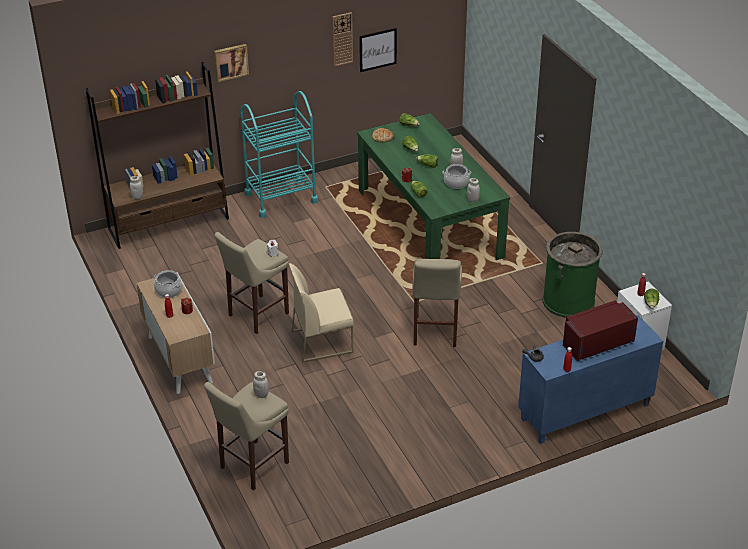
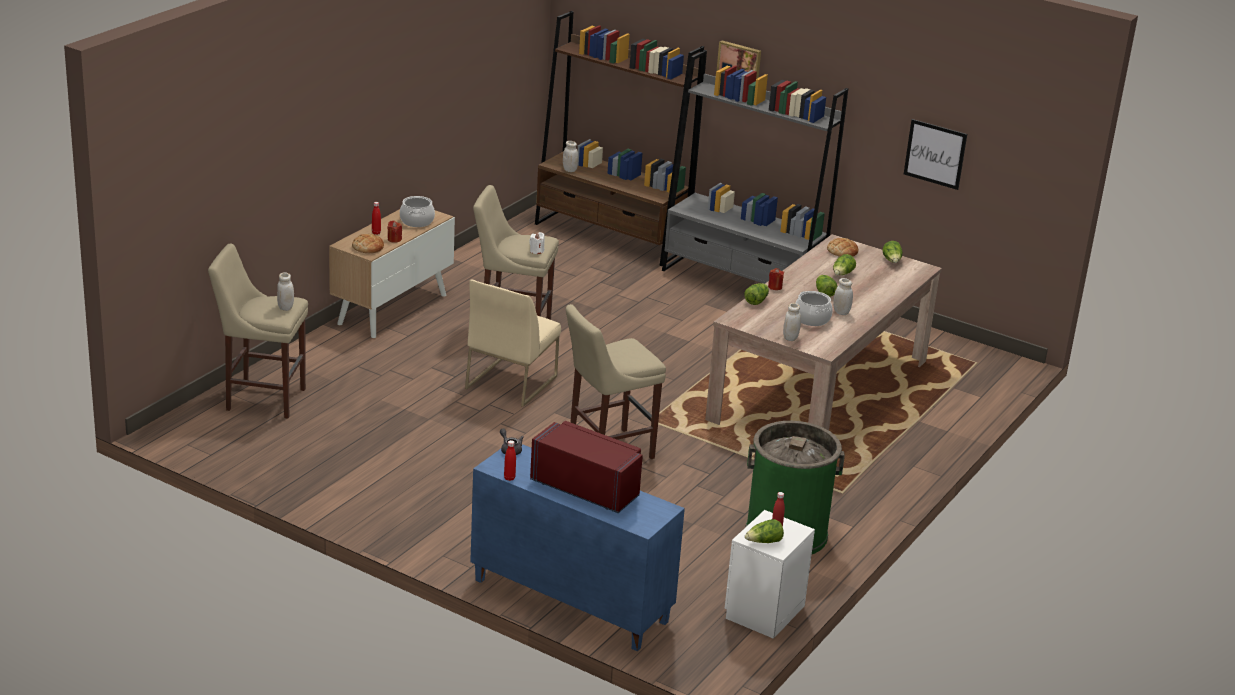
camera: 55 degrees right, 10 degrees down
turquoise cart [240,91,318,218] -> grey bookcase [662,50,848,284]
beige chair [289,263,354,363] -> beige chair turned 105 degrees counterclockwise [465,280,561,407]
wall clock [332,12,353,67] -> none
green dining table [357,113,510,260] -> beige dining table [705,234,942,430]
none -> bread [352,234,384,253]

